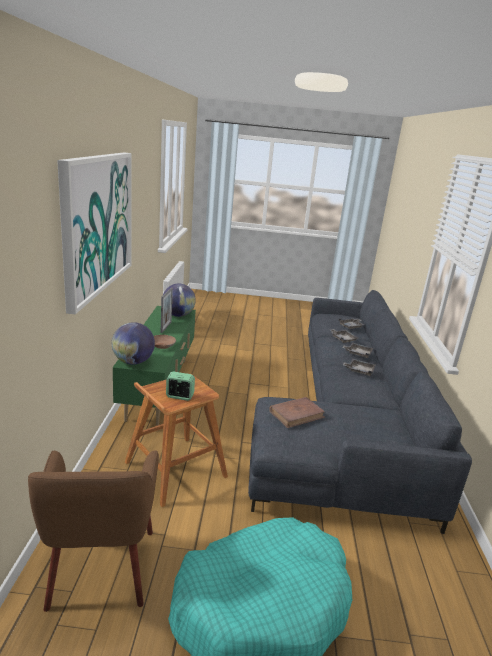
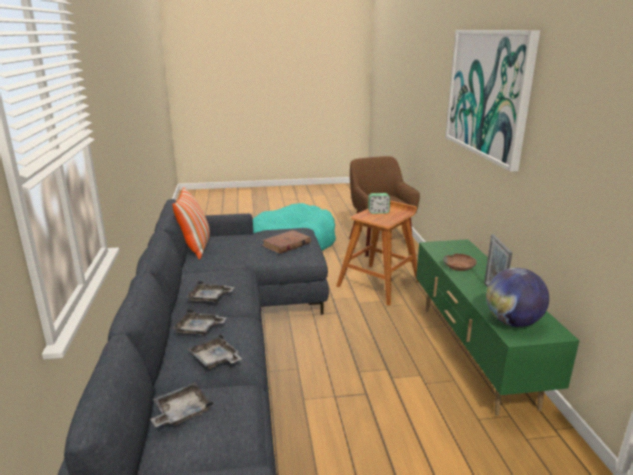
camera: 170 degrees right, 0 degrees up
globe [112,322,155,365] -> none
none -> pillow [173,187,210,260]

